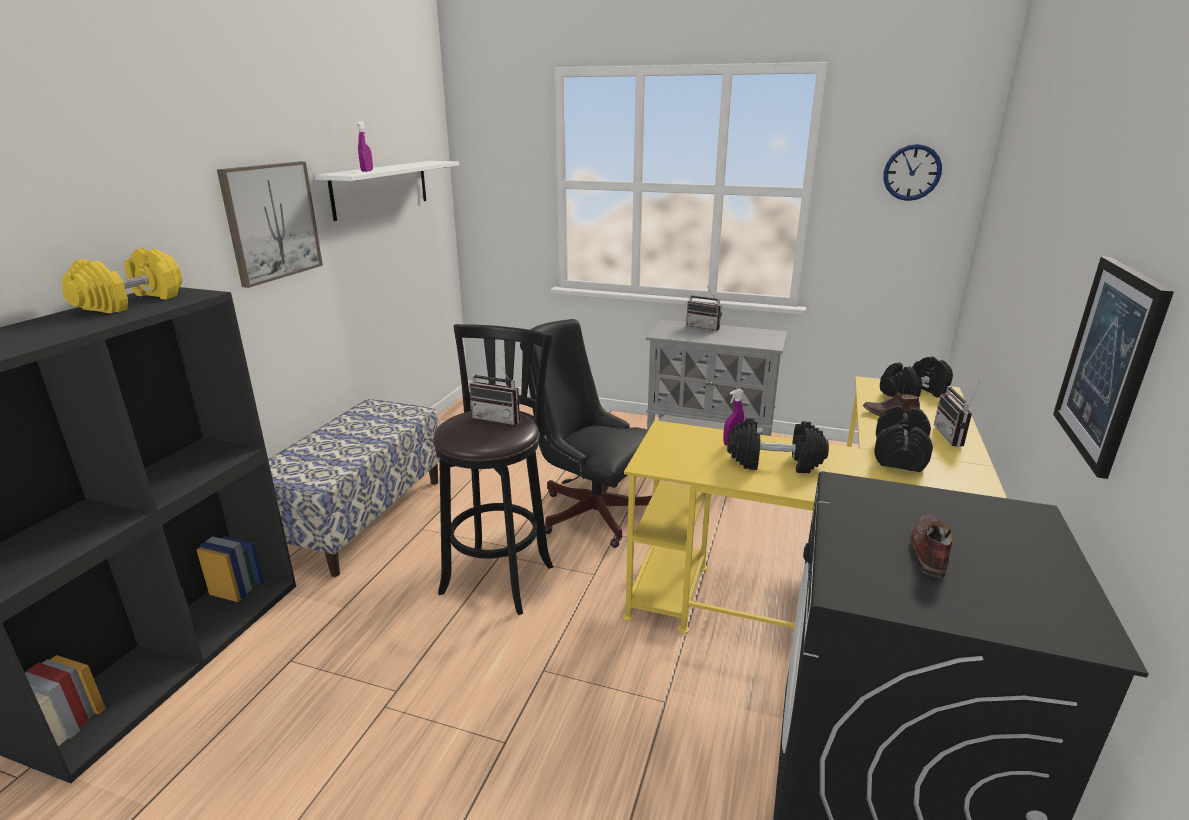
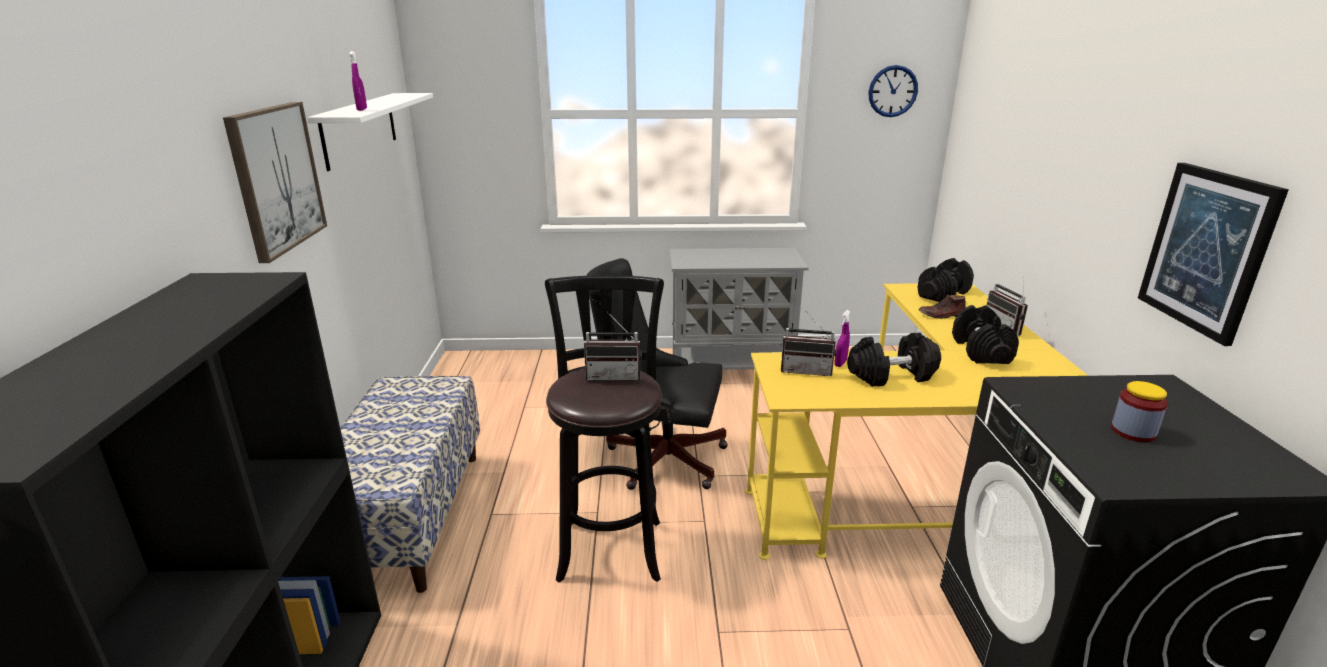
camera: 20 degrees left, 0 degrees up
yellow dumbbell [62,248,182,313] -> none
radio [686,286,722,331] -> radio moved to [781,313,836,376]
brown shoe [910,514,953,578] -> jar [1111,381,1168,442]

